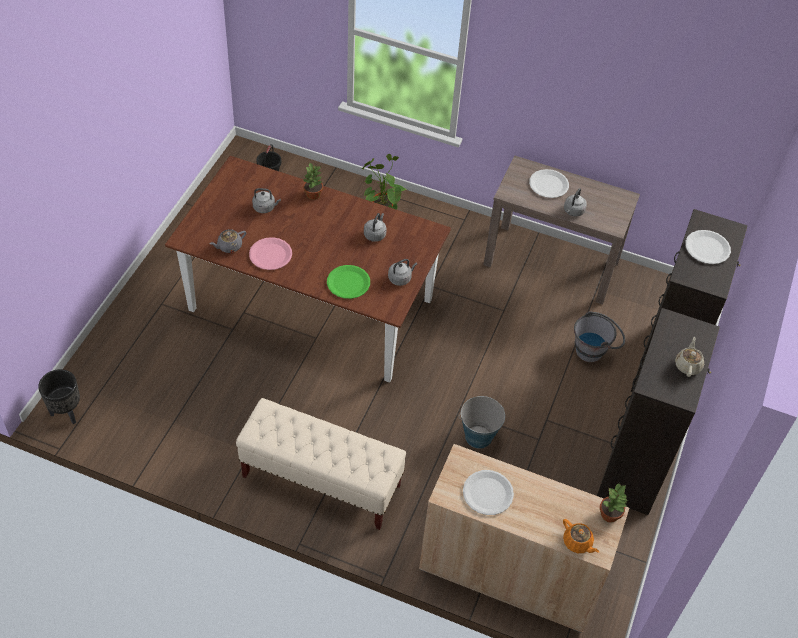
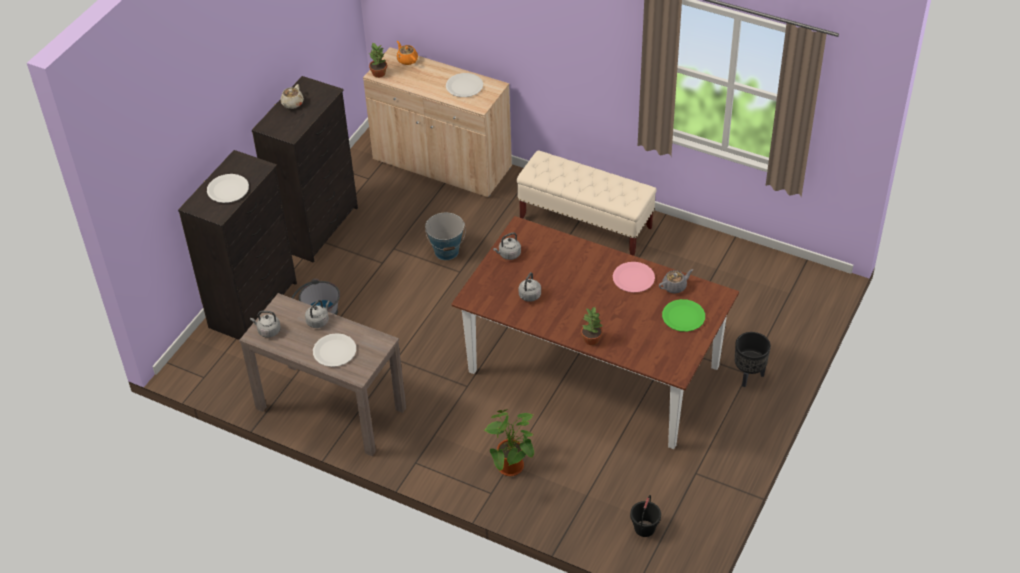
camera: 170 degrees left, 5 degrees down
black planter [38,369,80,424] -> black planter moved to [735,332,771,387]
grey kettle [252,188,281,213] -> grey kettle moved to [250,311,281,338]
green plate [327,265,370,299] -> green plate moved to [662,299,705,332]

